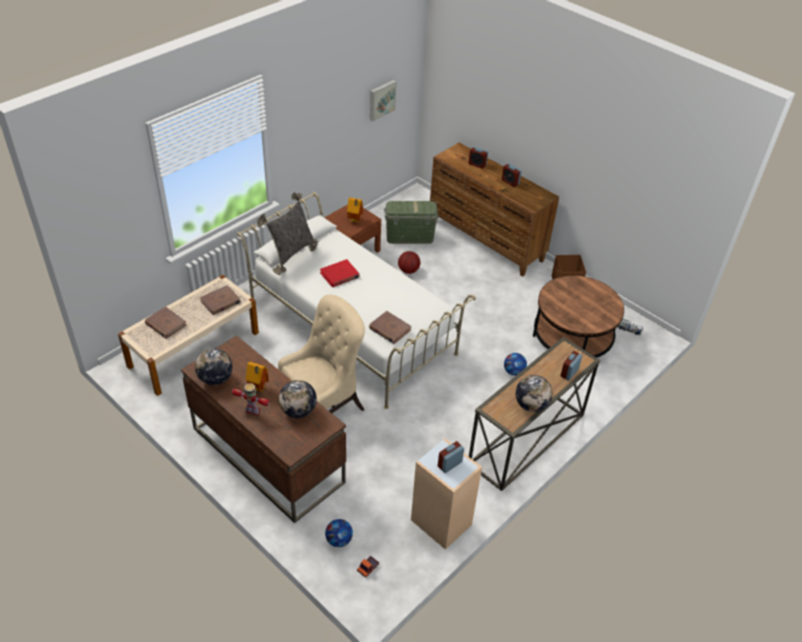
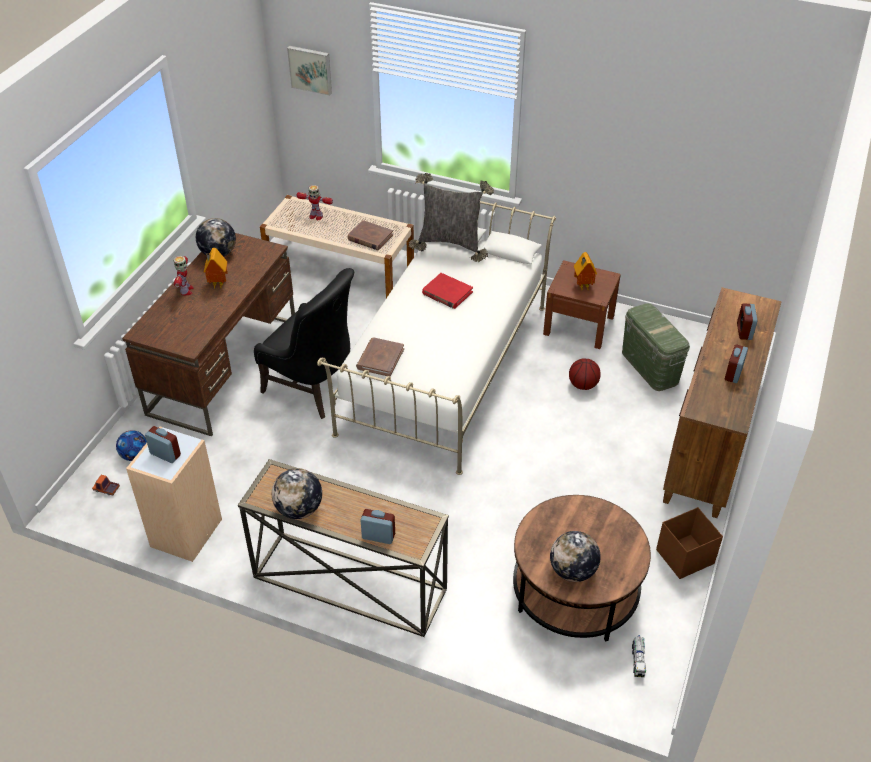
camera: 70 degrees right, 0 degrees up
brown book [145,306,187,339] -> toy robot [296,185,333,221]
beige chair [278,294,365,413] -> black chair [254,268,354,419]
globe [279,380,317,418] -> globe moved to [550,531,601,582]
picture [370,80,396,122] -> picture moved to [287,46,332,96]
football [504,353,527,376] -> none

